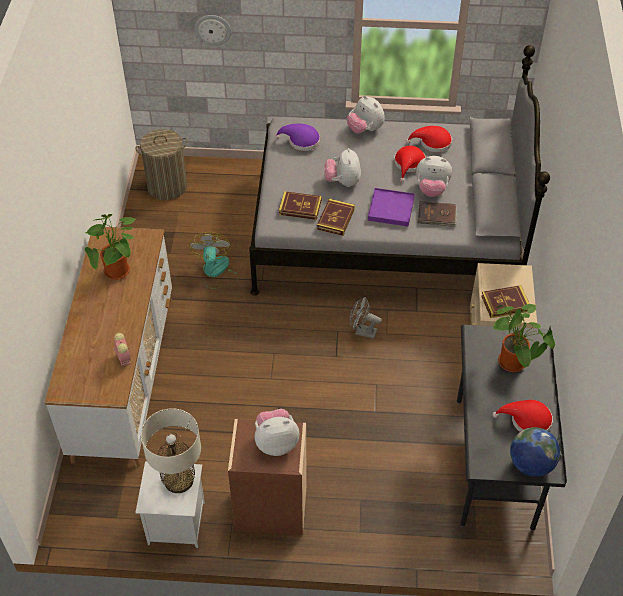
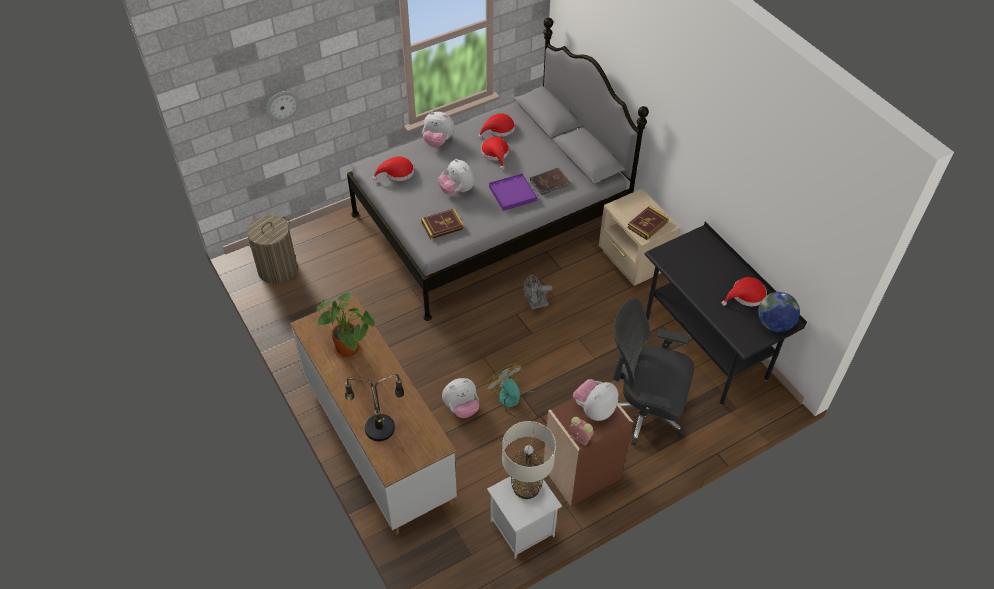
camera: 35 degrees left, 0 degrees up
alarm clock [113,333,131,366] -> alarm clock moved to [569,417,594,446]
fan [189,232,240,289] -> fan moved to [486,363,538,418]
purple hat [275,124,320,151] -> red hat [372,156,414,181]
book [317,199,355,236] -> none
plush toy [416,156,452,197] -> plush toy moved to [442,378,479,418]
potted plant [493,303,555,372] -> none
none -> table lamp [345,374,404,441]
none -> office chair [612,298,694,446]

